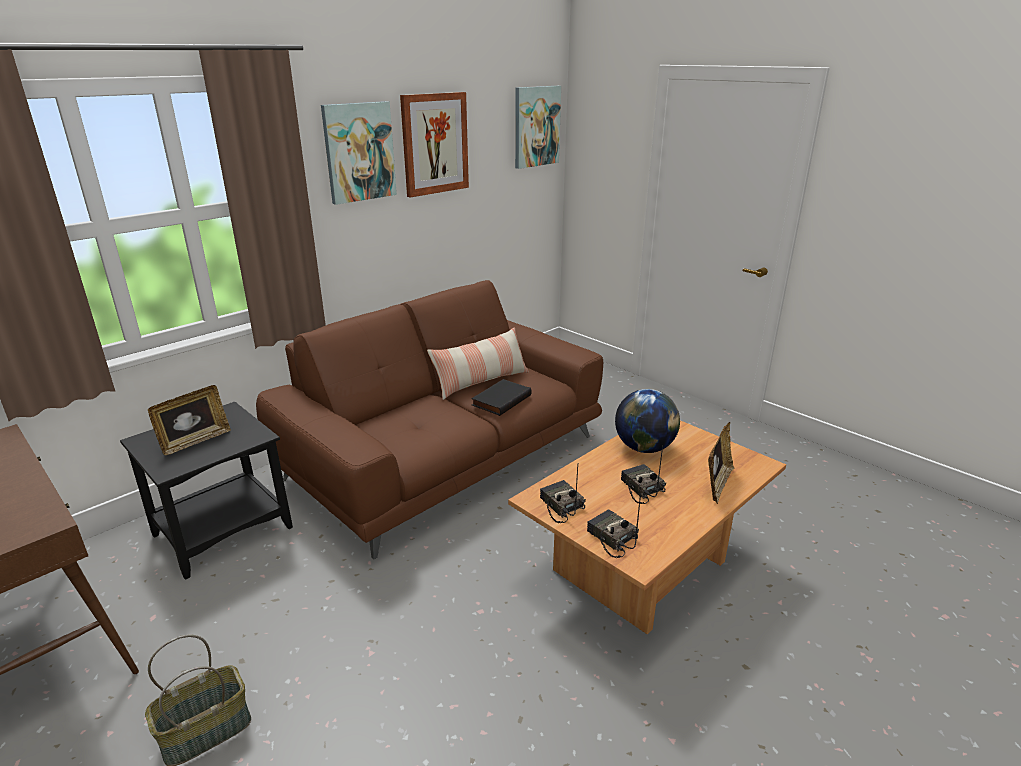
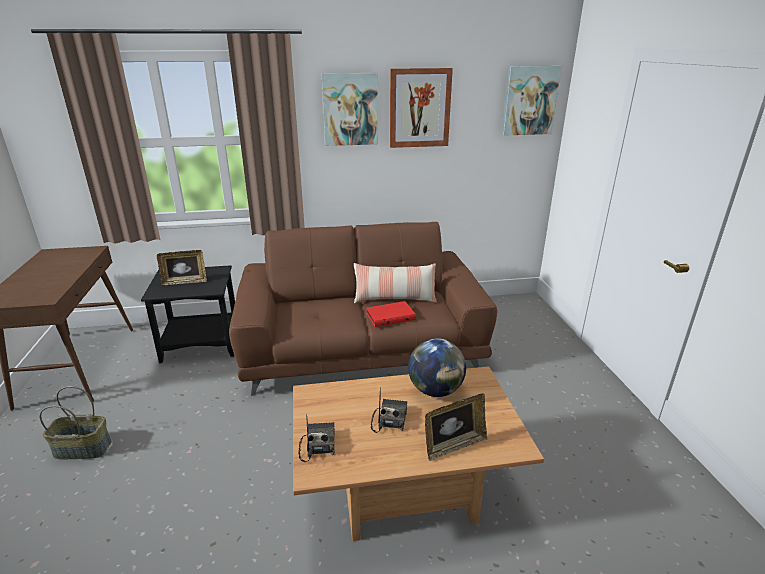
camera: 35 degrees right, 0 degrees up
black book [471,379,532,416] -> red book [366,301,416,327]
radio [540,465,586,523] -> none

